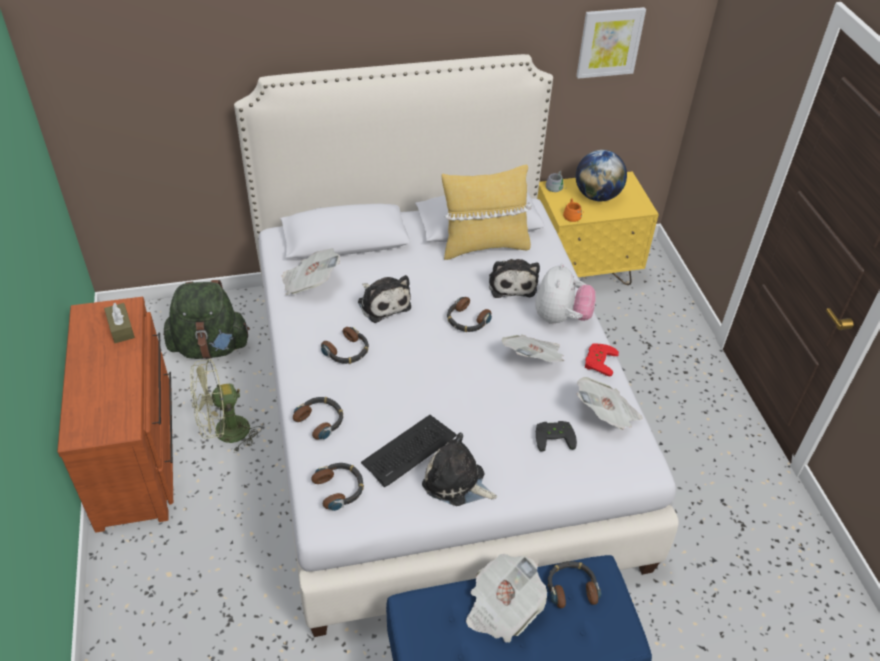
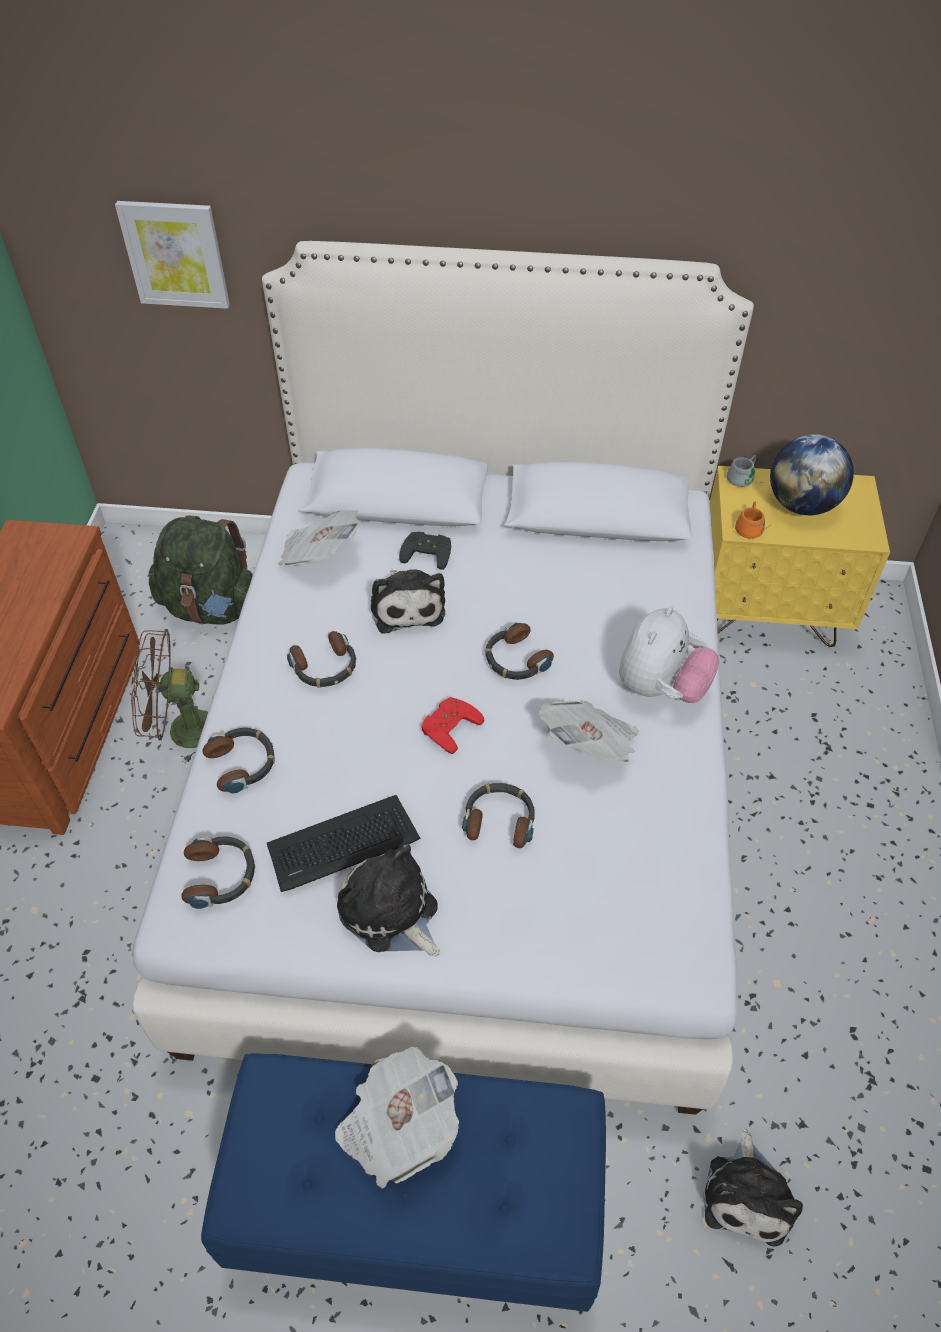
camera: 20 degrees right, 5 degrees up
brown tissue box [104,303,135,343] -> none
green fan [190,358,262,453] -> brown fan [131,629,208,763]
yellow pillow [442,165,532,260] -> none
plush toy [489,259,540,298] -> plush toy moved to [703,1129,803,1246]
black game controller [536,421,577,451] -> black game controller moved to [399,532,451,570]
headphones [548,561,601,608] -> headphones moved to [462,783,535,848]
picture [576,7,646,79] -> picture moved to [115,201,230,309]
newspaper [576,377,643,430] -> none
red game controller [585,343,619,376] -> red game controller moved to [421,697,485,754]

